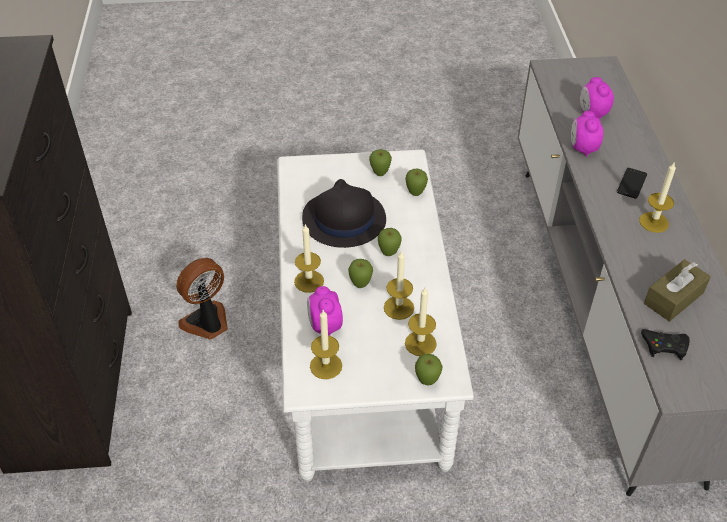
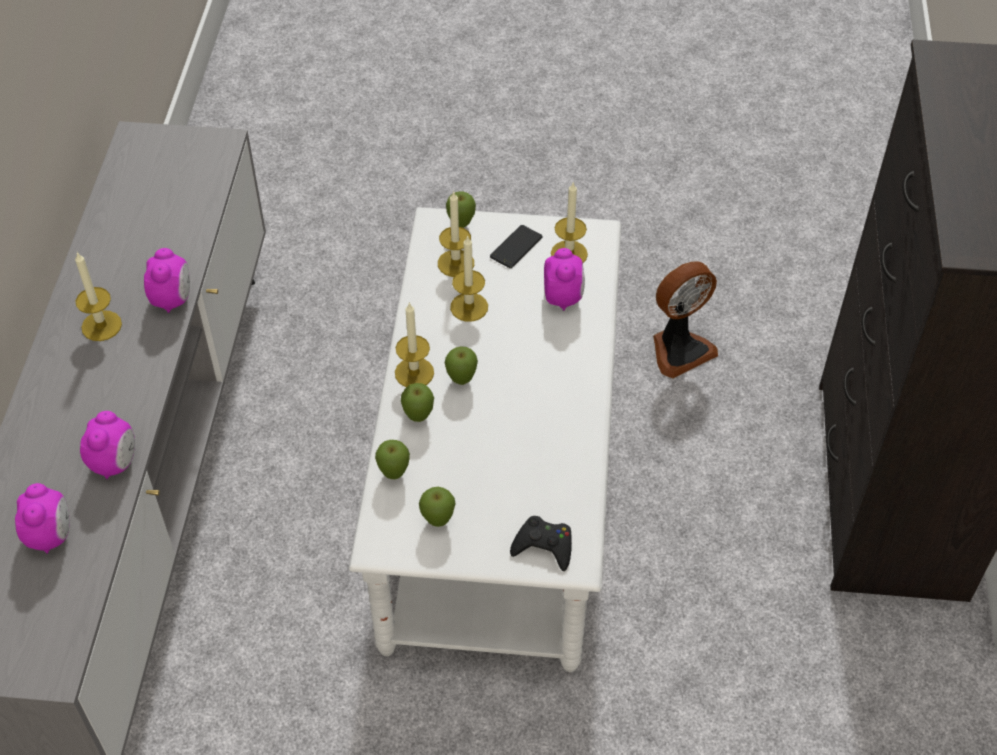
camera: 170 degrees left, 5 degrees up
fan [176,258,228,339] -> fan moved to [653,261,718,378]
candle [294,223,324,293] -> candle moved to [395,302,434,387]
black hat [302,179,386,248] -> none
apple [348,259,373,288] -> apple moved to [401,383,434,422]
phone [617,168,647,199] -> phone moved to [490,225,543,268]
black game controller [641,329,690,360] -> black game controller moved to [510,516,572,571]
brown tissue box [644,259,711,321] -> none
none -> alarm clock [144,248,190,313]

